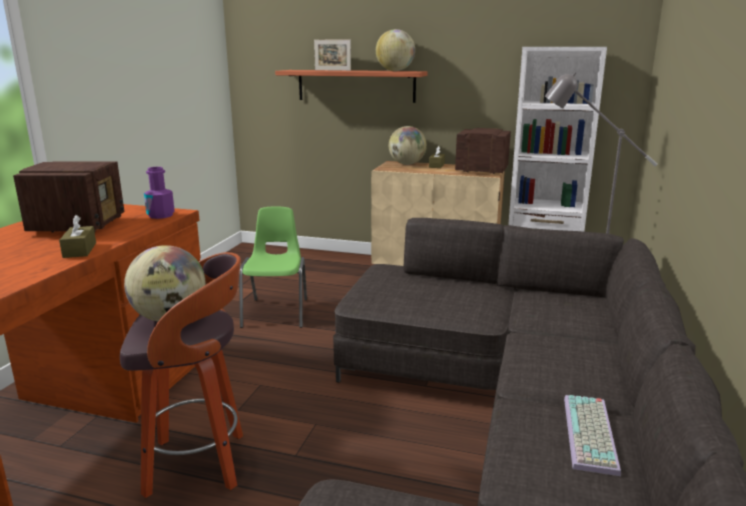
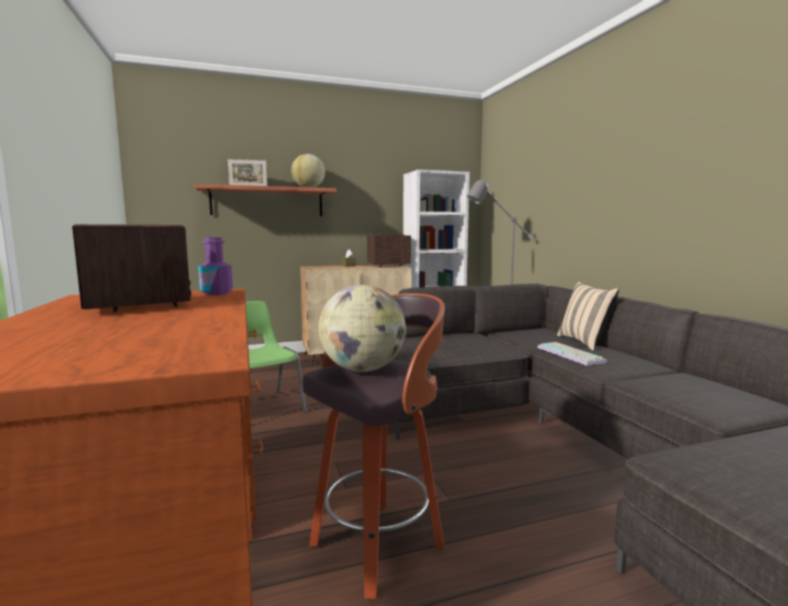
camera: 35 degrees left, 10 degrees down
brown tissue box [59,215,96,258] -> none
globe [389,126,427,165] -> none
keyboard [564,395,621,476] -> keyboard moved to [537,342,607,366]
none -> beige pillow [557,282,619,351]

